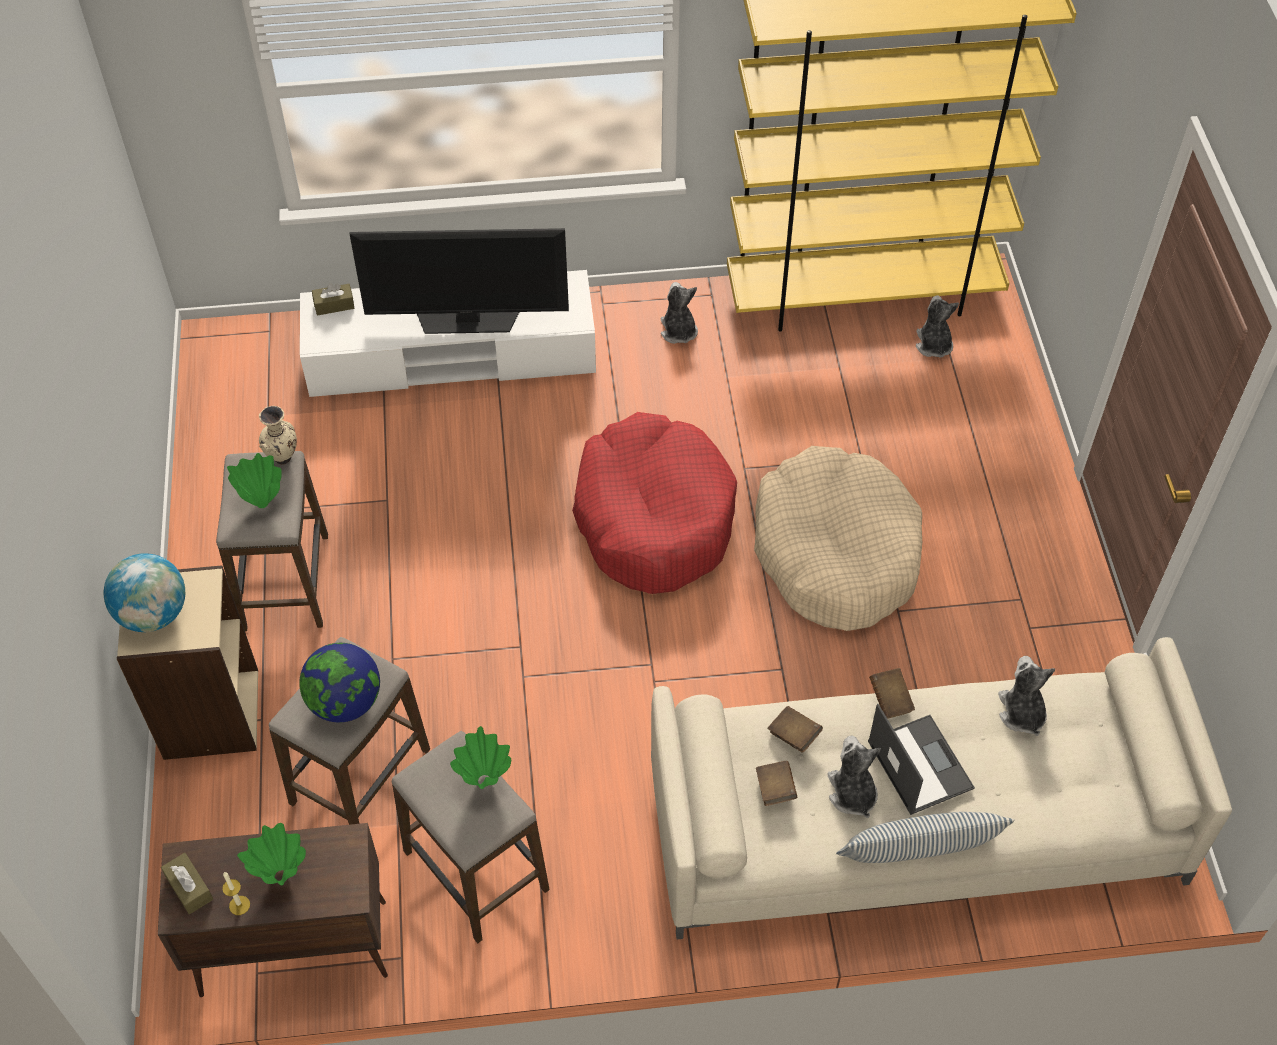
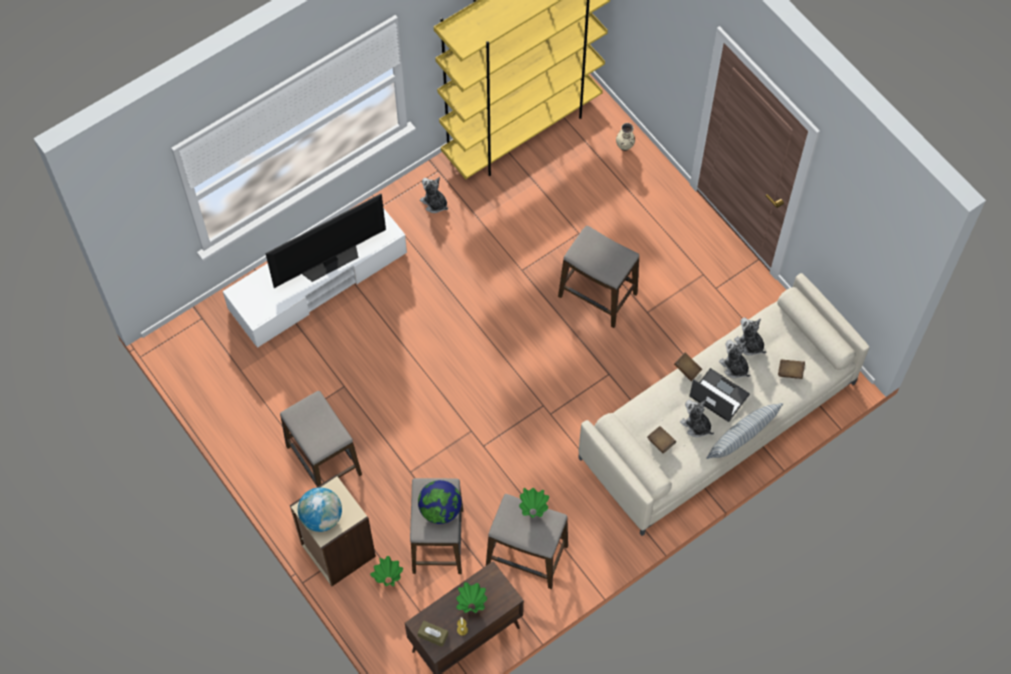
camera: 30 degrees left, 10 degrees up
green vase [227,453,282,508] -> green vase moved to [370,556,403,586]
beige vase [259,406,297,465] -> beige vase moved to [616,123,635,151]
brown tissue box [312,283,355,316] -> none
red dog bed [572,412,737,594] -> none
beige dog bed [754,446,922,631] -> stool [558,226,639,328]
brown book [767,706,823,753] -> brown book moved to [778,359,805,379]
plush toy [916,295,959,358] -> plush toy moved to [719,340,750,378]

